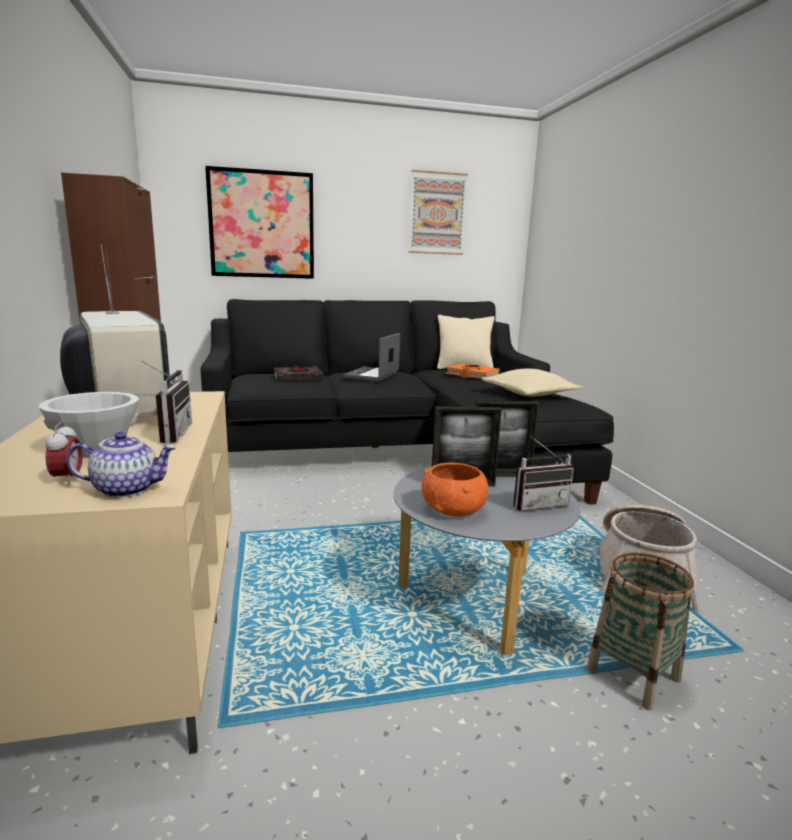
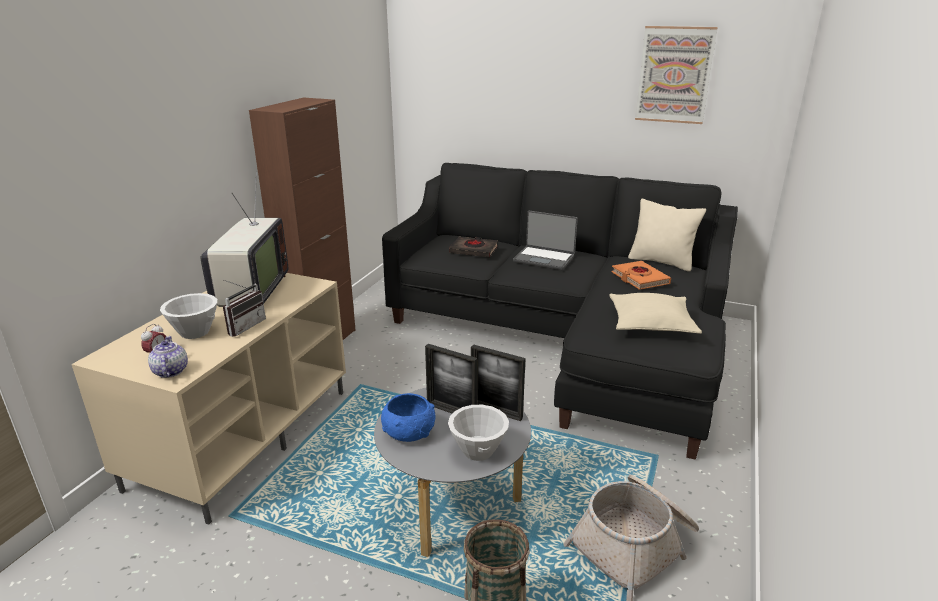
camera: 35 degrees right, 10 degrees up
teapot [67,432,176,498] -> teapot turned 135 degrees counterclockwise [148,336,188,378]
picture [205,166,314,279] -> none
laptop [343,333,400,382] -> laptop turned 120 degrees counterclockwise [513,211,578,270]
orange bowl [421,463,489,517] -> blue bowl [381,393,436,442]
radio [513,436,574,511] -> white bowl [448,405,509,461]

